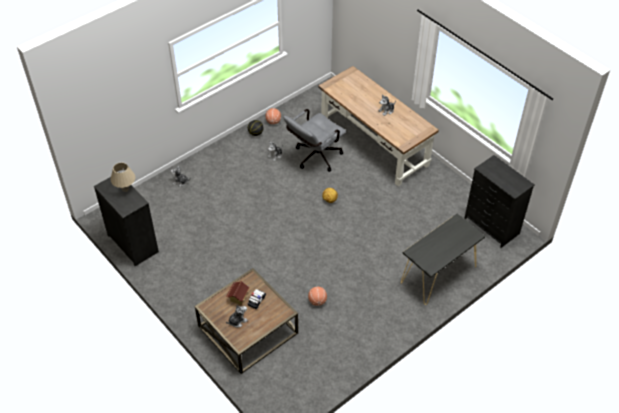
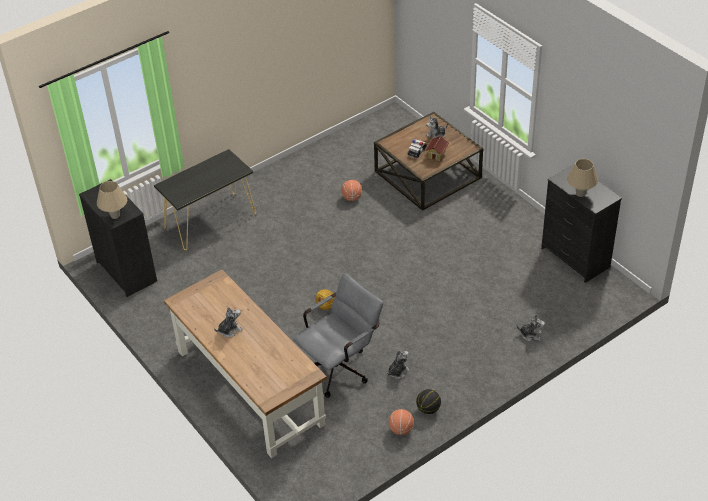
camera: 175 degrees left, 5 degrees down
none -> beige table lamp [97,181,127,219]

